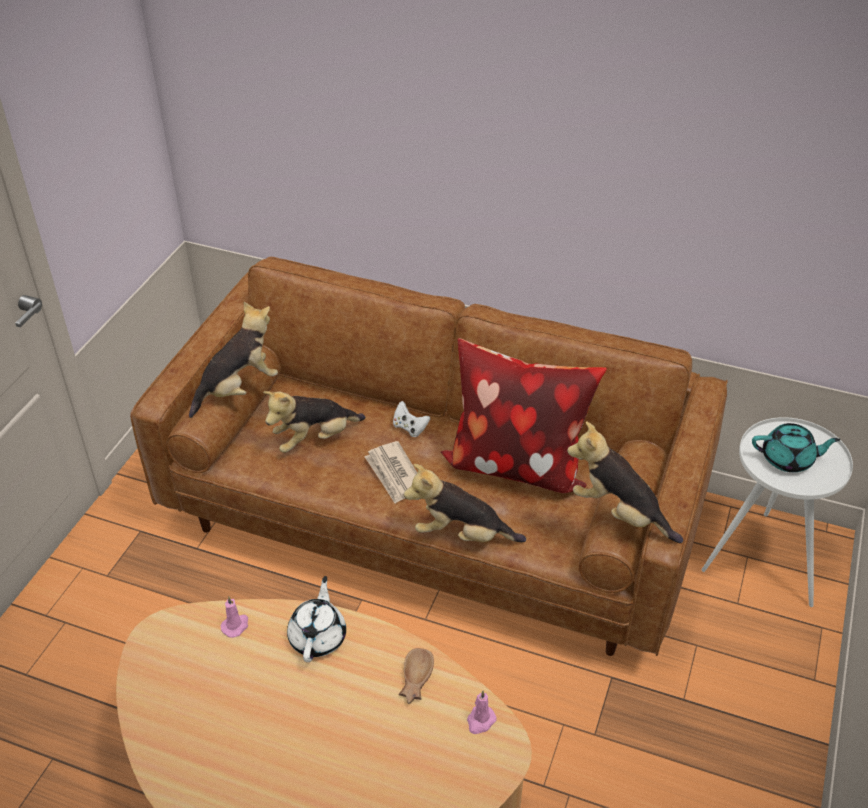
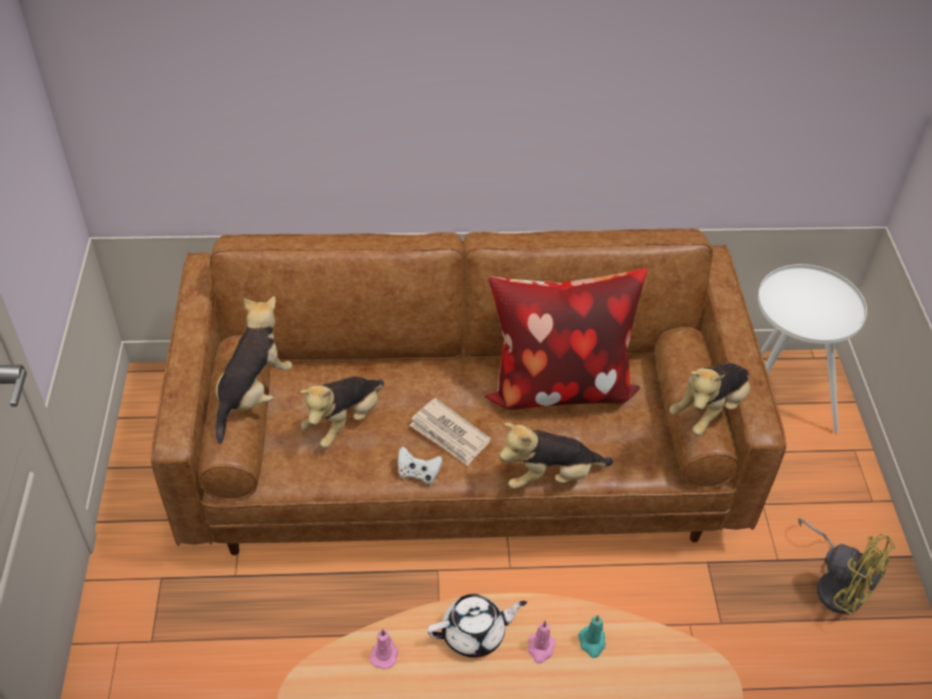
camera: 25 degrees left, 5 degrees up
white teapot [287,576,346,662] -> white teapot turned 90 degrees clockwise [427,594,527,658]
white game controller [393,401,430,437] -> white game controller moved to [398,446,443,484]
brown bowl [399,648,434,704] -> turquoise candle [578,615,606,658]
pink candle [467,691,497,734] -> pink candle moved to [528,621,556,664]
plush toy [567,421,683,543] -> plush toy turned 60 degrees counterclockwise [669,363,750,436]
turquoise teapot [752,423,840,472] -> none
none -> yellow fan [798,518,895,616]

